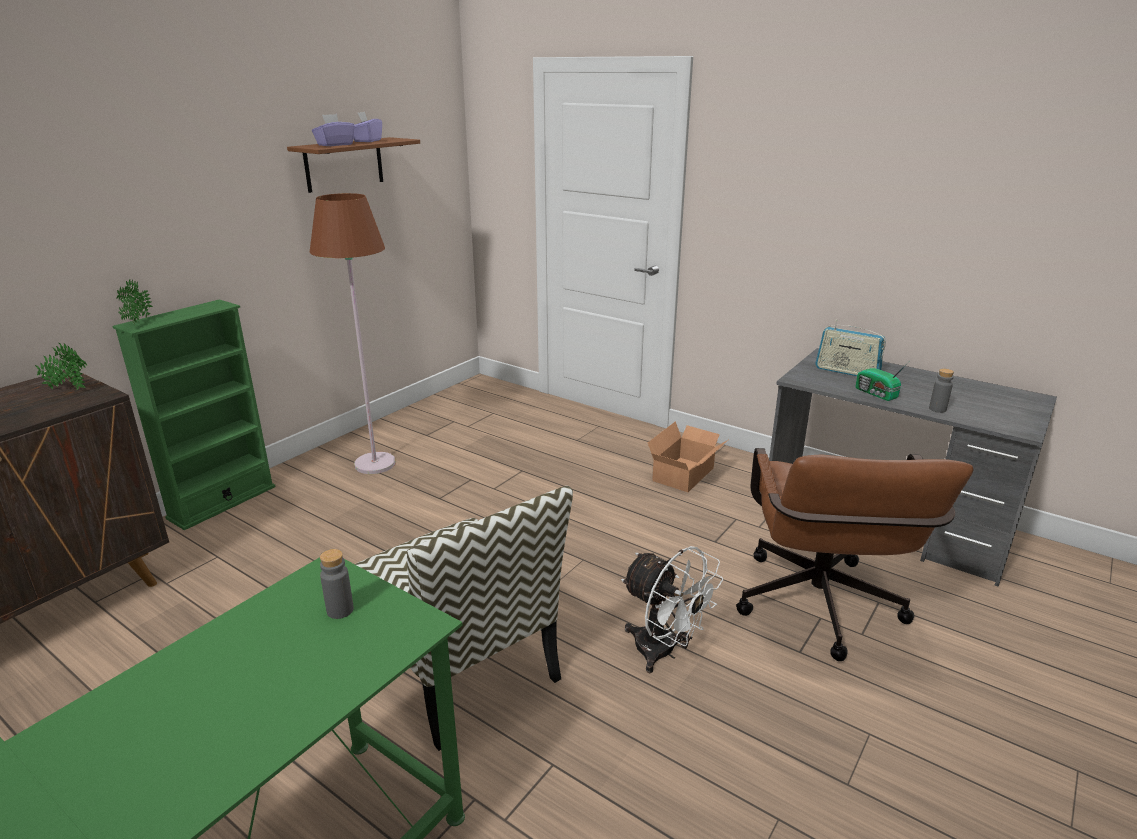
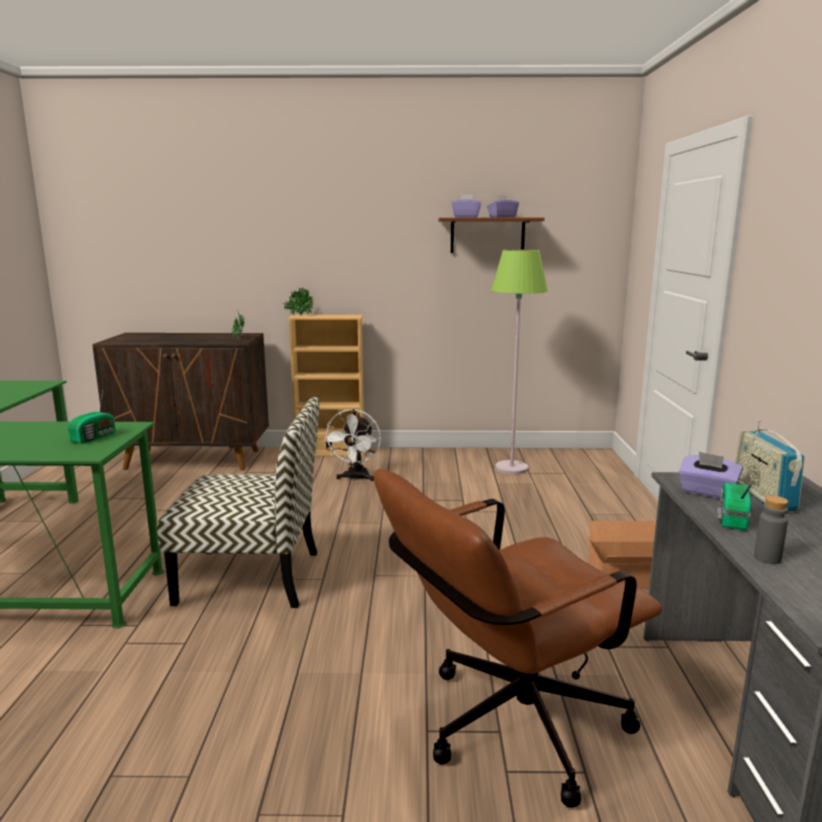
camera: 55 degrees right, 10 degrees down
green bookcase [112,299,276,530] -> beige bookcase [287,315,365,456]
brown floor lamp [310,193,395,474] -> none
grey bottle [320,549,354,619] -> radio [68,390,115,444]
chair [355,486,573,751] -> chair turned 105 degrees counterclockwise [157,397,320,608]
white fan [621,546,724,673] -> white fan moved to [323,409,381,481]
none -> green floor lamp [491,250,548,474]
none -> purple tissue box [678,452,743,499]

